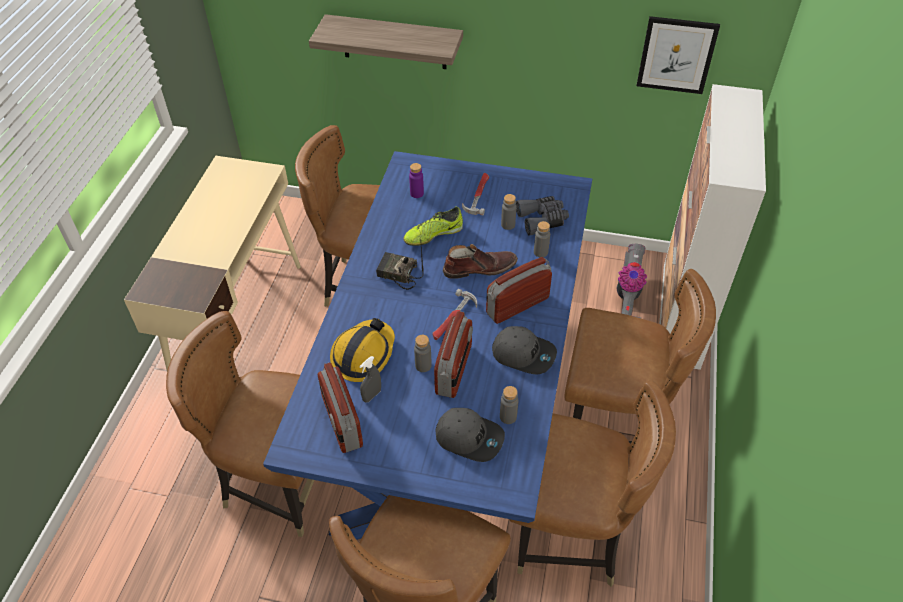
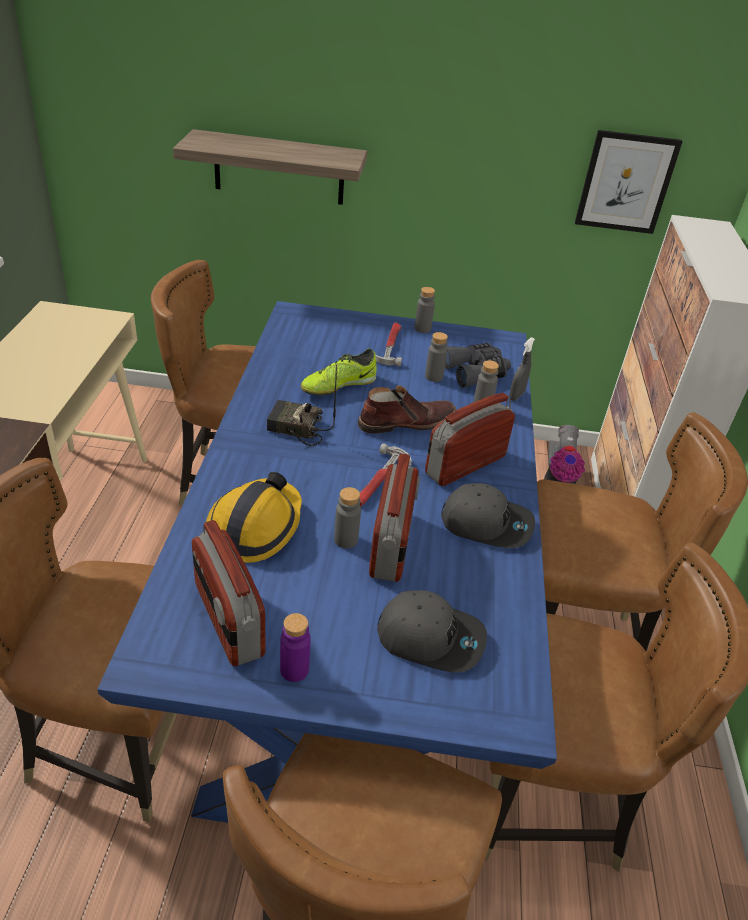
camera: 10 degrees left, 10 degrees down
grey spray bottle [359,356,381,403] -> grey spray bottle moved to [509,337,535,401]
purple bottle [409,163,424,198] -> purple bottle moved to [280,613,311,682]
grey bottle [500,386,518,424] -> grey bottle moved to [415,287,435,333]

